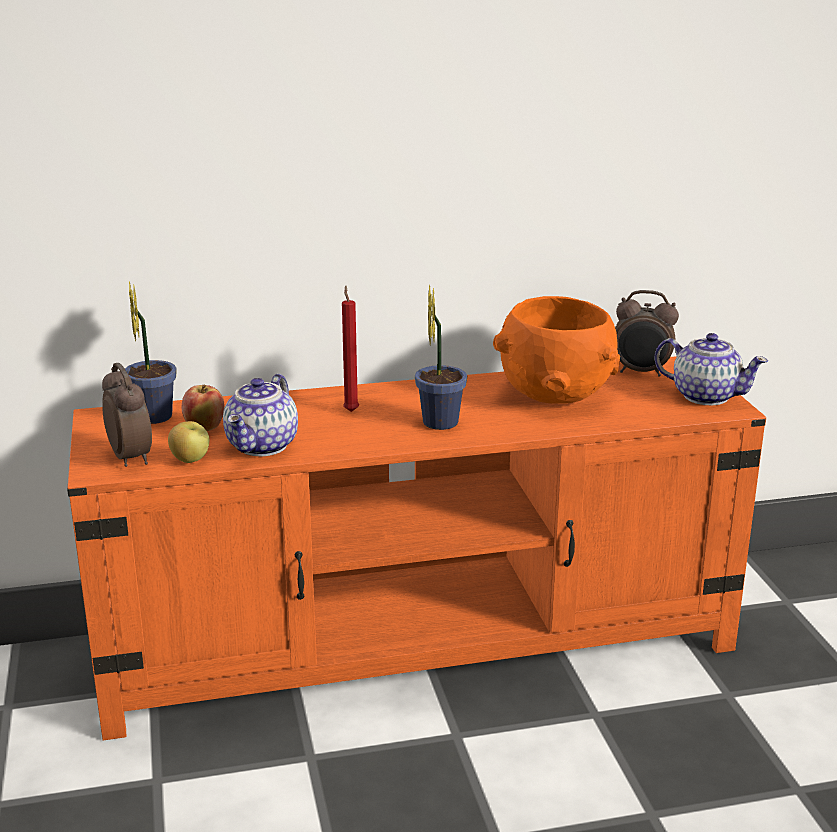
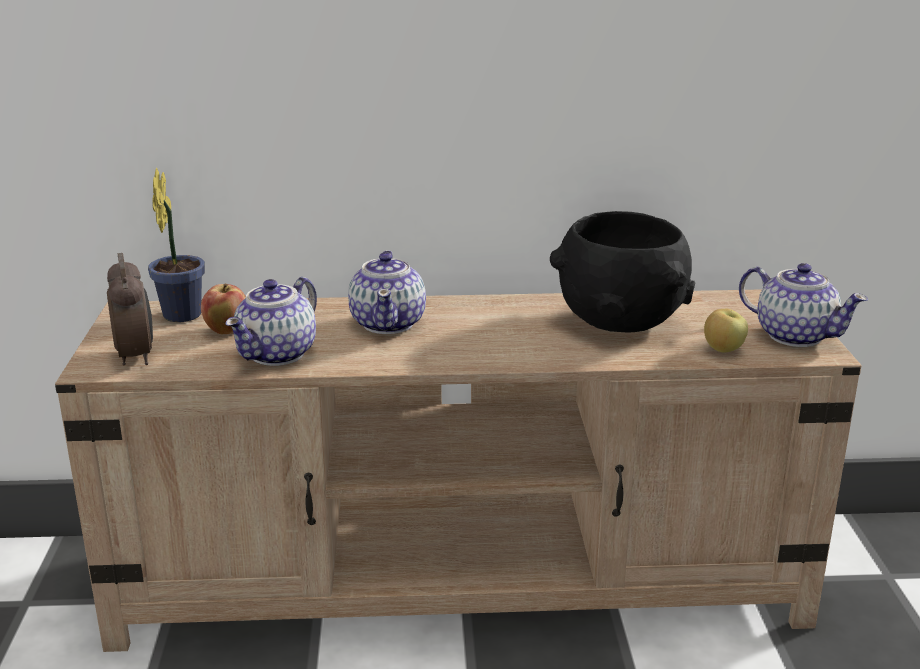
camera: 10 degrees right, 0 degrees up
orange tv stand [67,356,766,740] -> beige tv stand [55,289,861,652]
apple [168,421,209,463] -> apple moved to [704,309,748,353]
red candle [342,285,359,412] -> teapot [348,250,426,334]
potted plant [415,284,467,430] -> none
orange bowl [493,296,620,404] -> black bowl [550,211,695,333]
alarm clock [615,290,679,376] -> none

